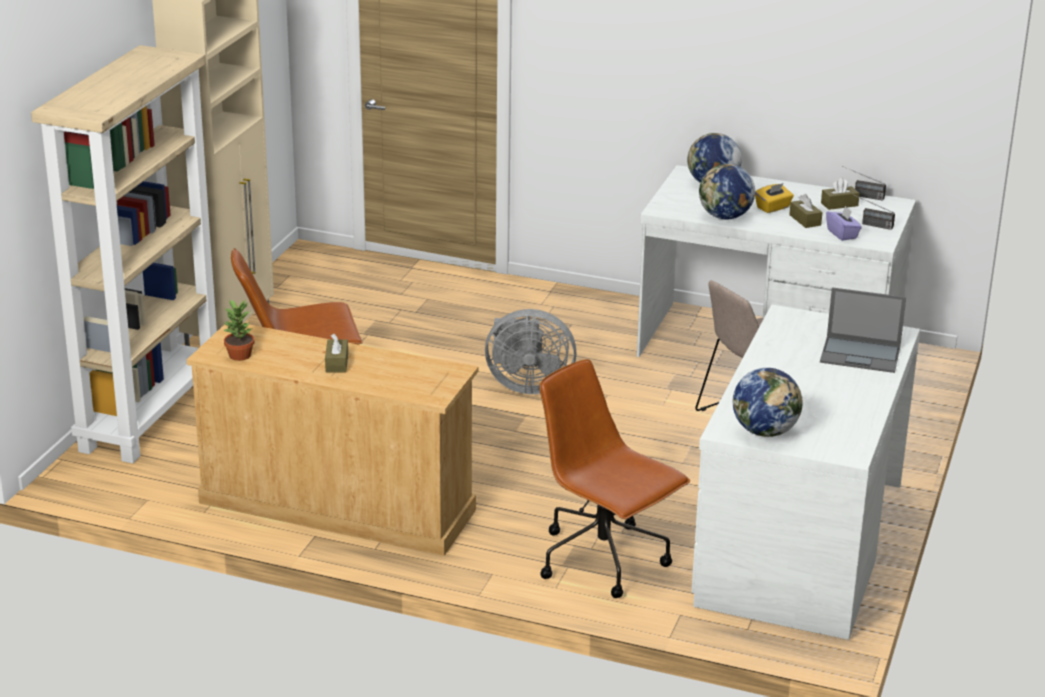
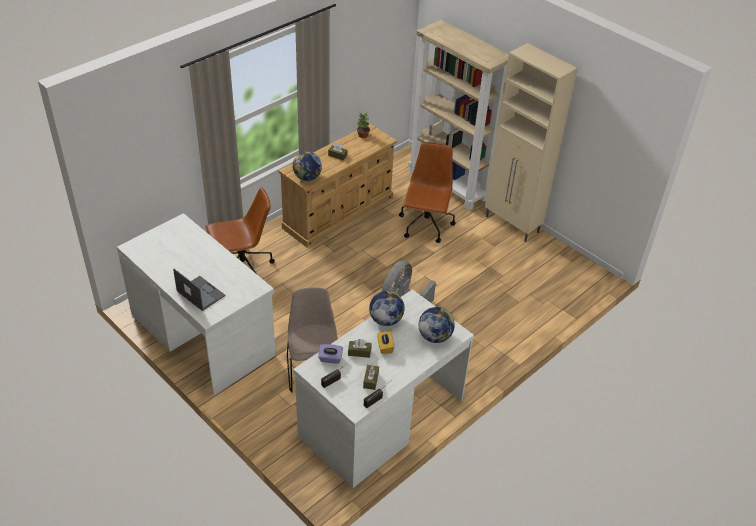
camera: 115 degrees right, 15 degrees up
globe [733,368,803,437] -> globe moved to [292,151,322,181]
laptop [820,287,906,373] -> laptop turned 90 degrees clockwise [173,269,226,311]

